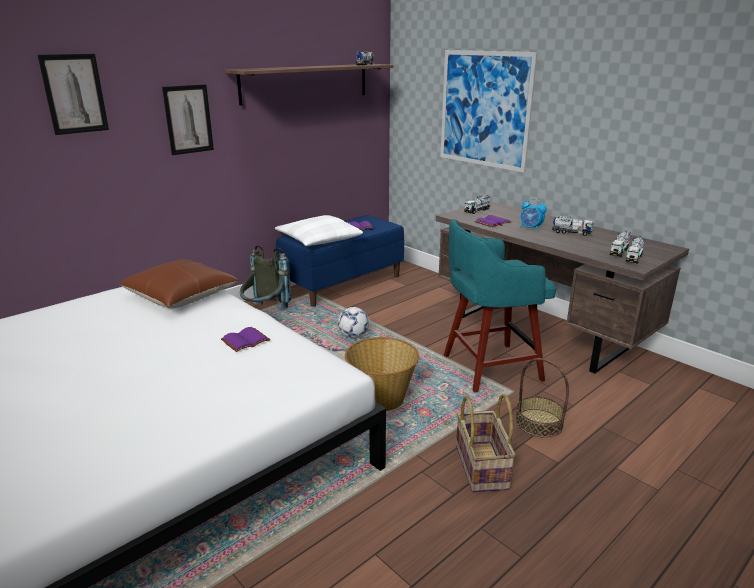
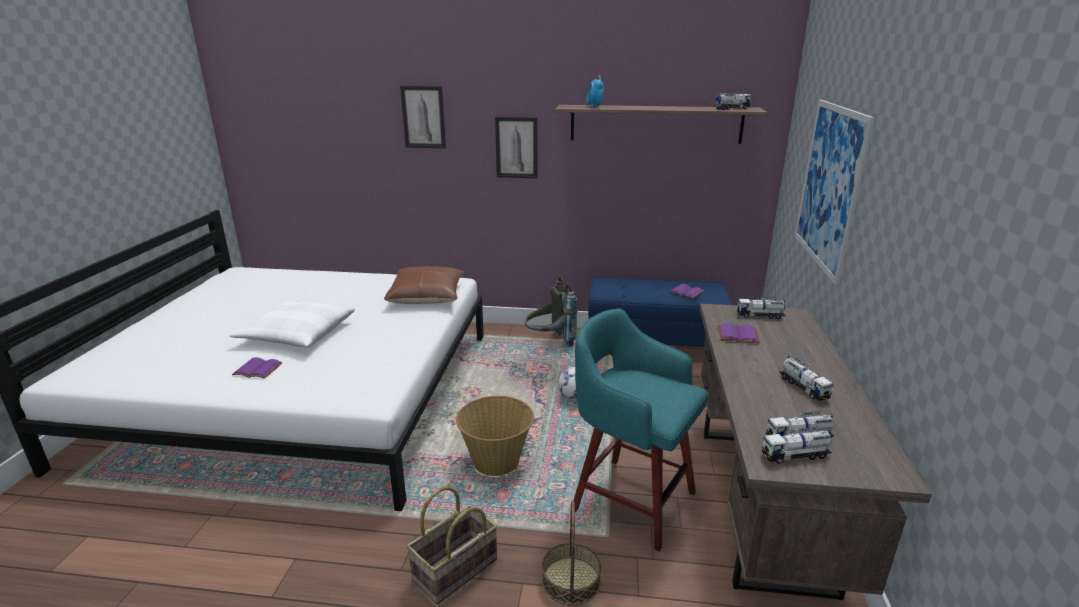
camera: 50 degrees right, 0 degrees up
purple book [221,327,270,352] -> purple book moved to [232,357,282,378]
white pillow [275,215,363,246] -> white pillow moved to [230,300,355,348]
alarm clock [520,198,547,231] -> alarm clock moved to [587,75,604,108]

